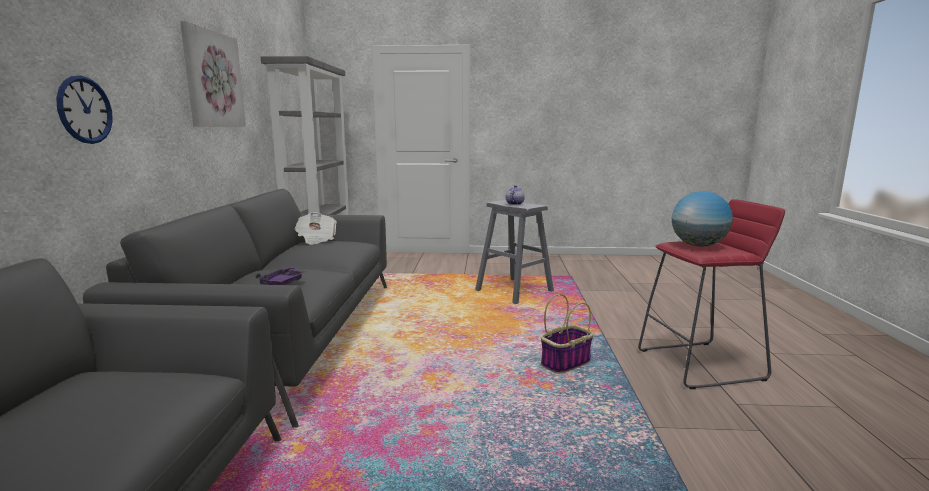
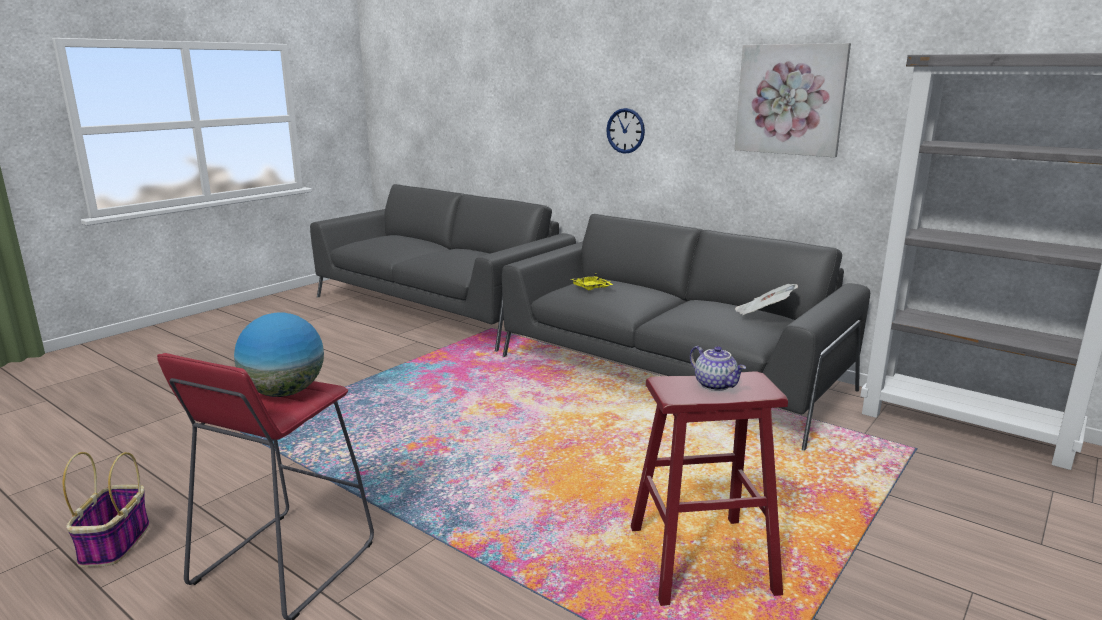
camera: 125 degrees right, 5 degrees up
purple tray [255,267,305,285] -> yellow tray [571,273,613,290]
grey stool [475,200,554,304] -> red stool [631,371,788,606]
basket [541,294,593,374] -> basket moved to [63,452,150,567]

